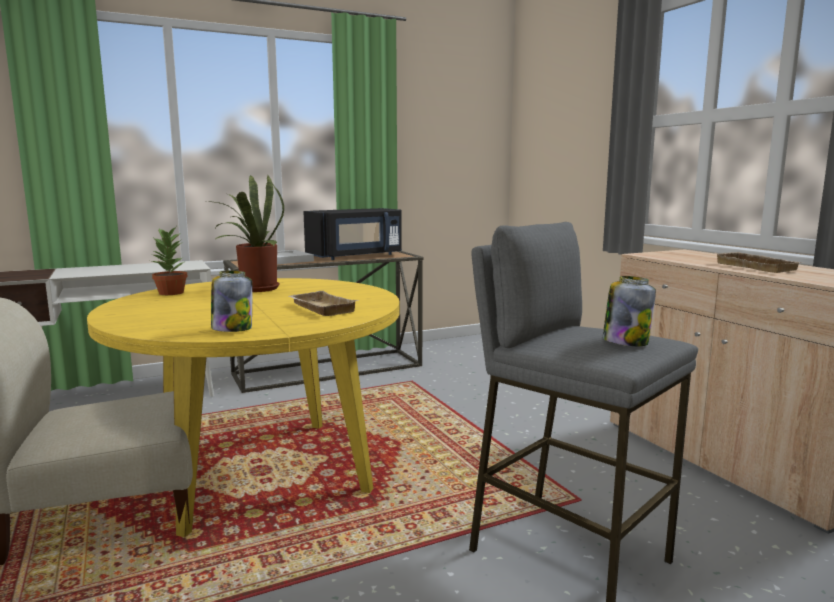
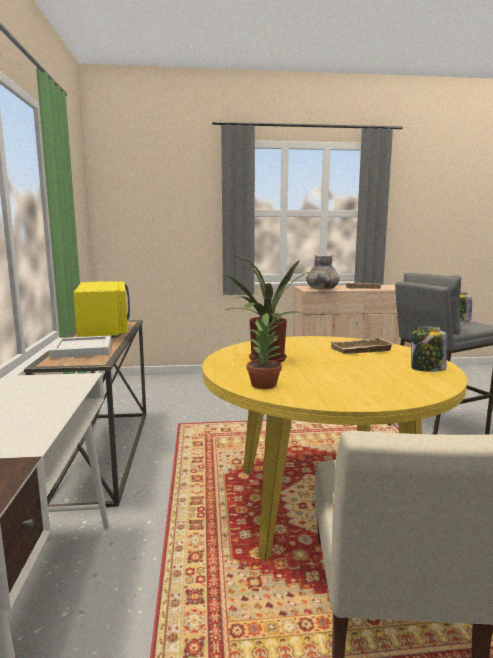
camera: 70 degrees left, 0 degrees up
black microwave [304,208,402,260] -> yellow microwave [73,281,130,338]
none -> grey vase [306,255,340,290]

